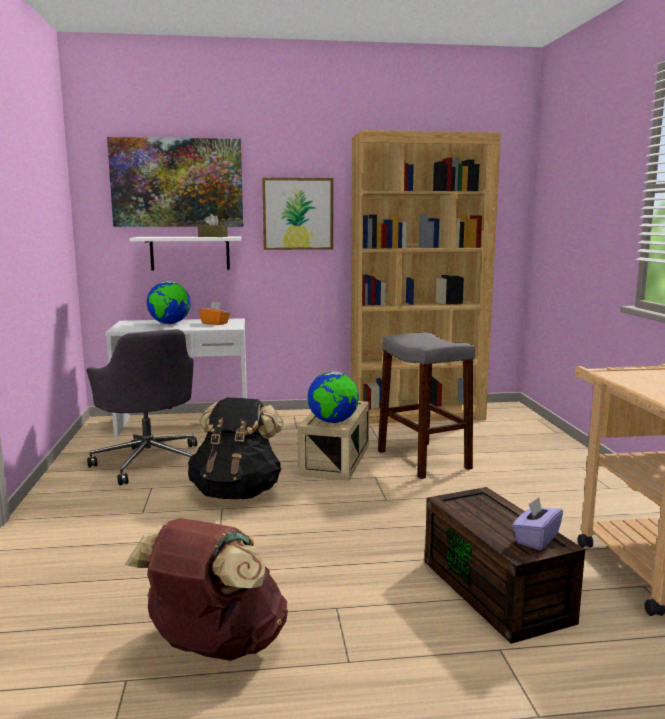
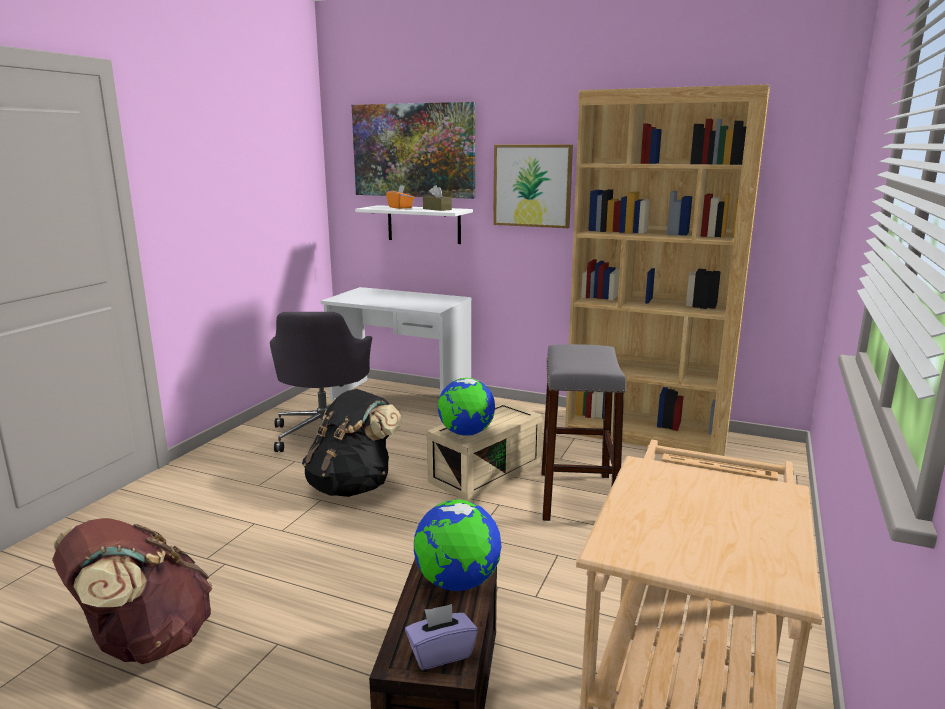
camera: 30 degrees right, 5 degrees up
globe [147,281,191,324] -> globe moved to [414,499,501,591]
orange tissue box [199,302,230,325] -> orange tissue box moved to [386,185,414,209]

